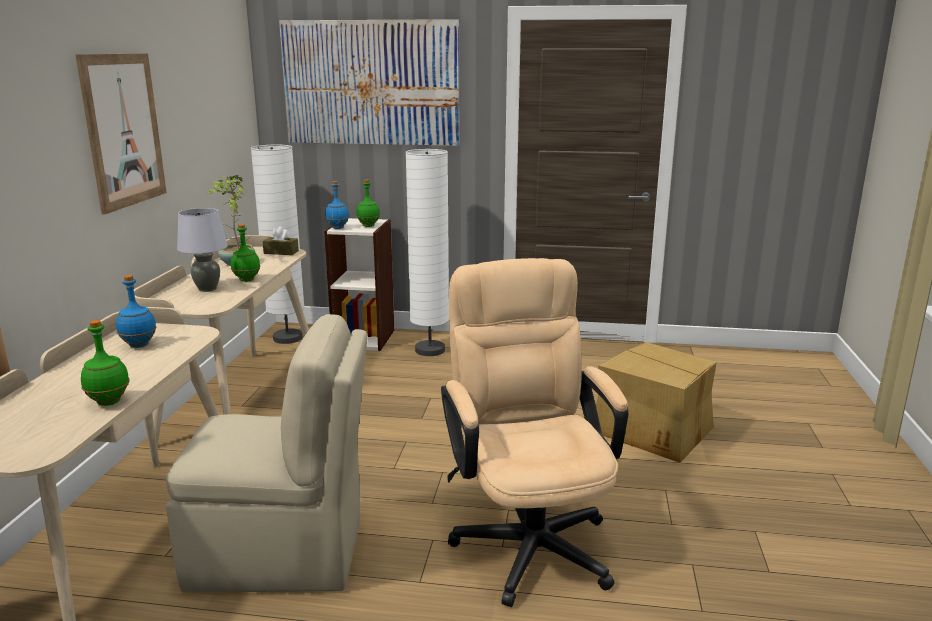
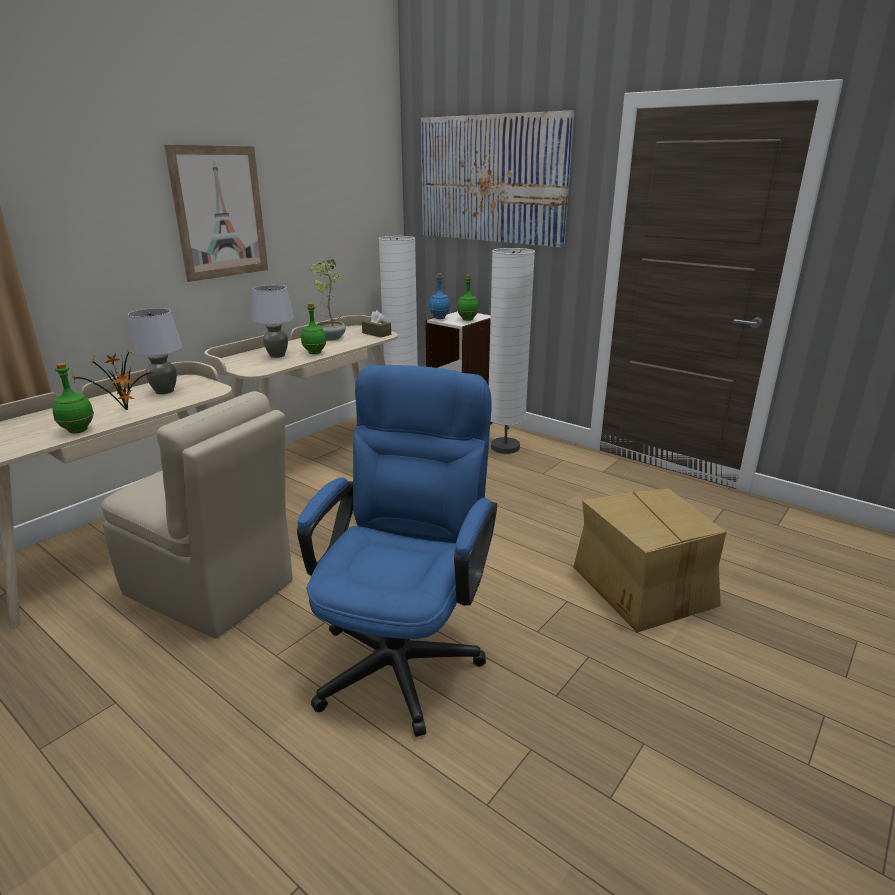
camera: 30 degrees right, 5 degrees up
blue bottle [116,275,156,348] -> grey table lamp [128,308,183,394]
beige office chair [441,258,628,607] -> blue office chair [297,365,497,737]
none -> potted plant [72,348,154,410]

